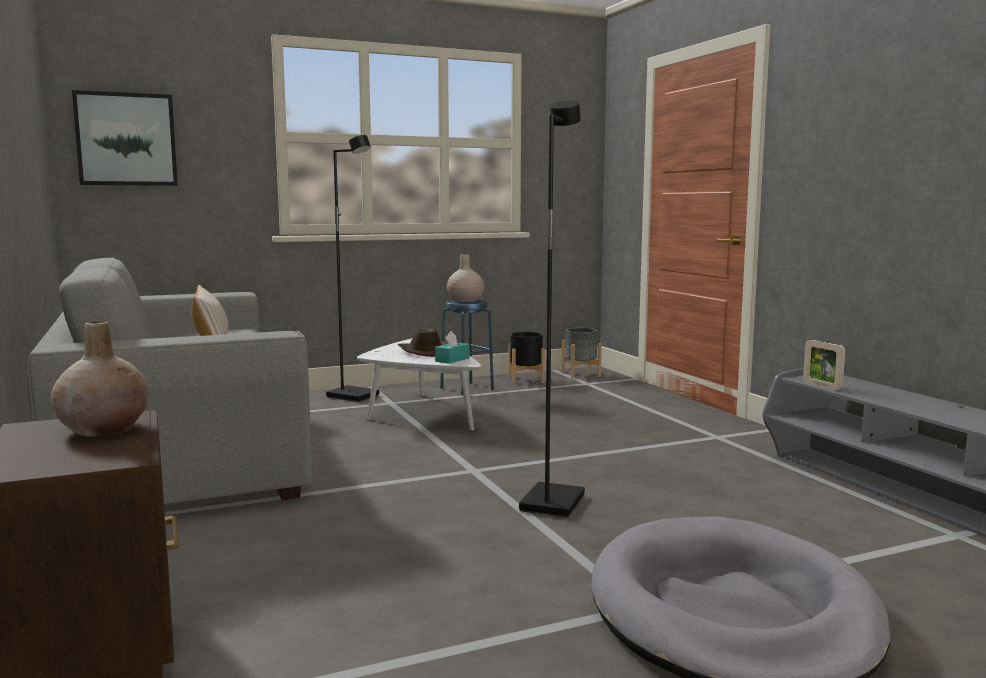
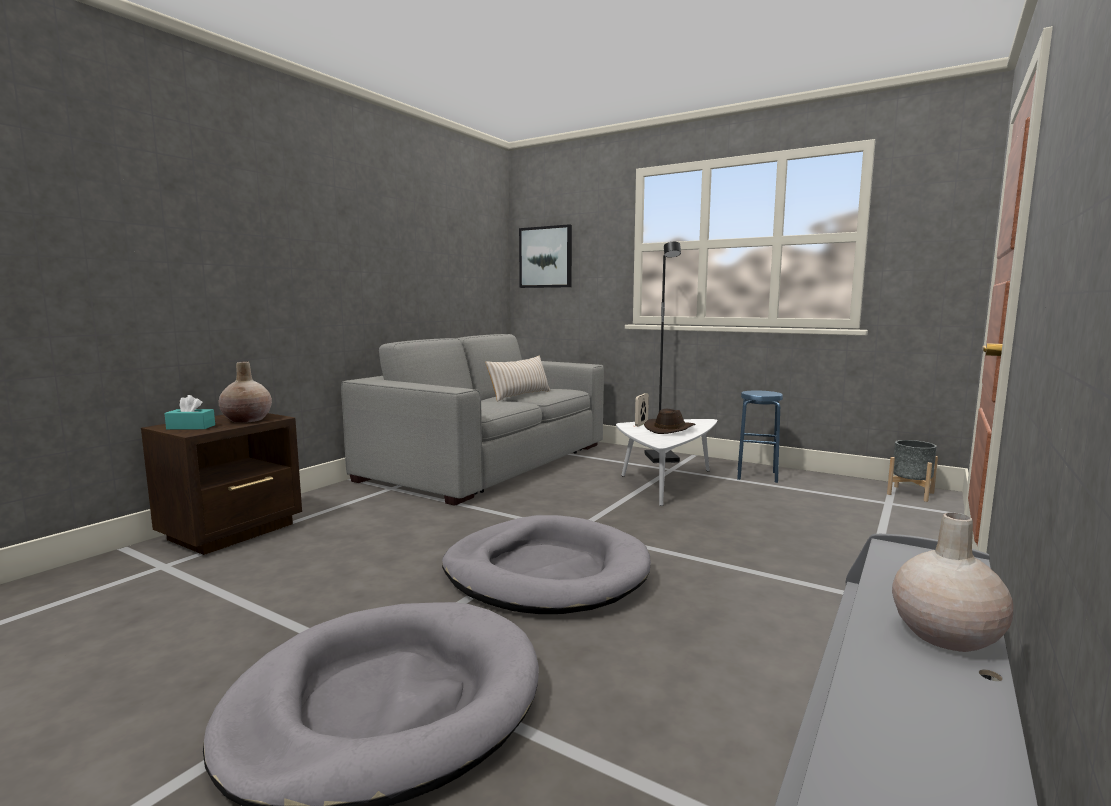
camera: 55 degrees right, 0 degrees up
turquoise tissue box [435,331,469,364] -> turquoise tissue box moved to [164,395,215,429]
beige vase [447,254,484,302] -> beige vase moved to [892,513,1014,652]
black planter [509,332,545,384] -> none
black floor lamp [519,101,585,518] -> grey dog bed [442,515,651,614]
picture frame [803,340,845,391] -> picture frame moved to [635,393,649,426]

